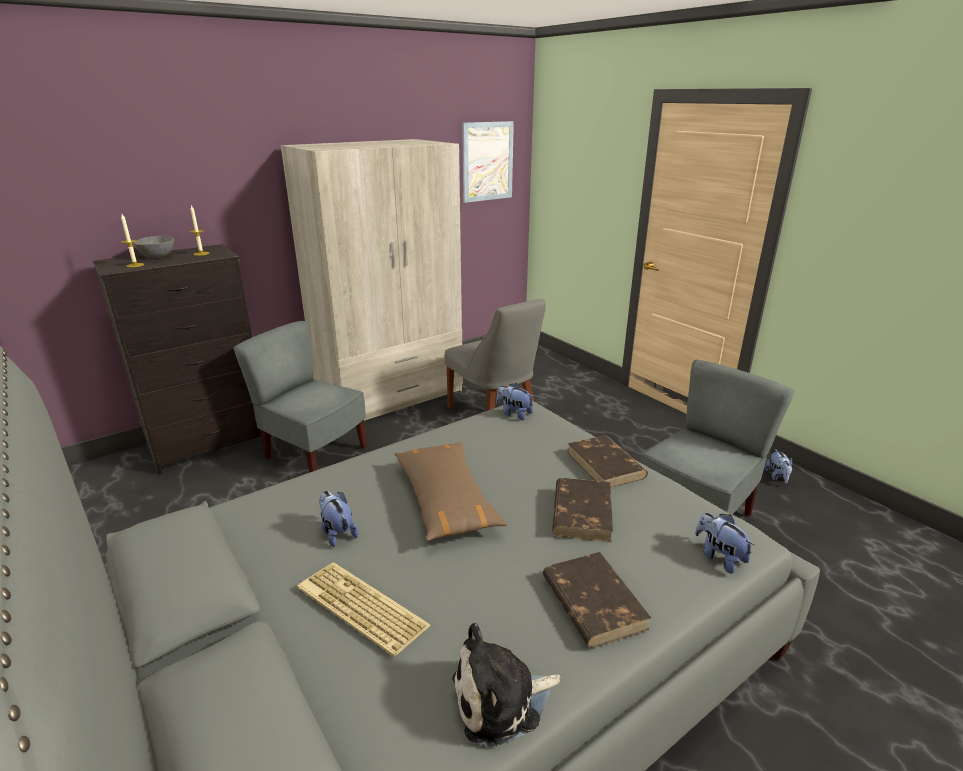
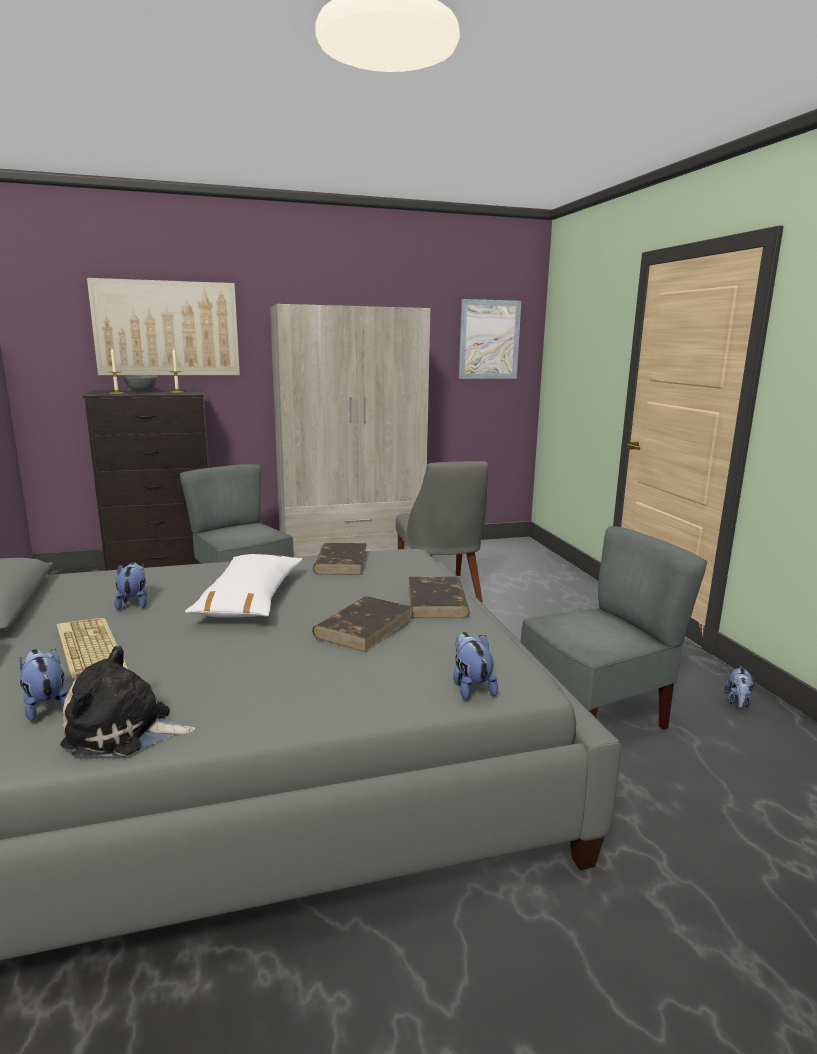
camera: 20 degrees right, 10 degrees down
brown pillow [395,442,507,541] -> white pillow [185,554,302,618]
plush toy [496,383,534,421] -> plush toy moved to [20,649,68,722]
brown book [543,552,652,648] -> brown book moved to [313,543,367,575]
none -> picture [87,278,240,375]

